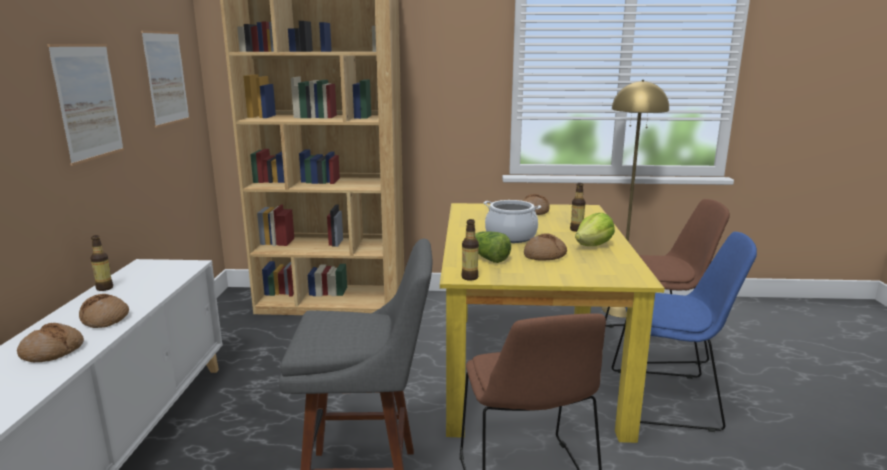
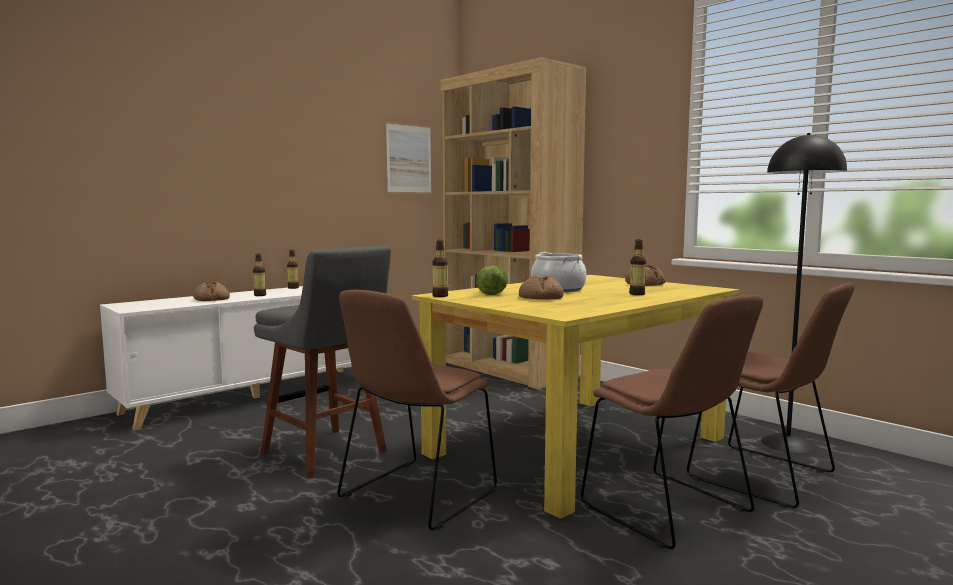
camera: 45 degrees right, 10 degrees down
picture [47,44,124,166] -> none
bread [79,294,129,328] -> bottle [253,253,266,296]
lettuce [575,213,615,246] -> none
yellow floor lamp [602,80,669,318] -> black floor lamp [761,133,847,453]
blue chair [612,232,757,432] -> brown chair [581,295,763,549]

